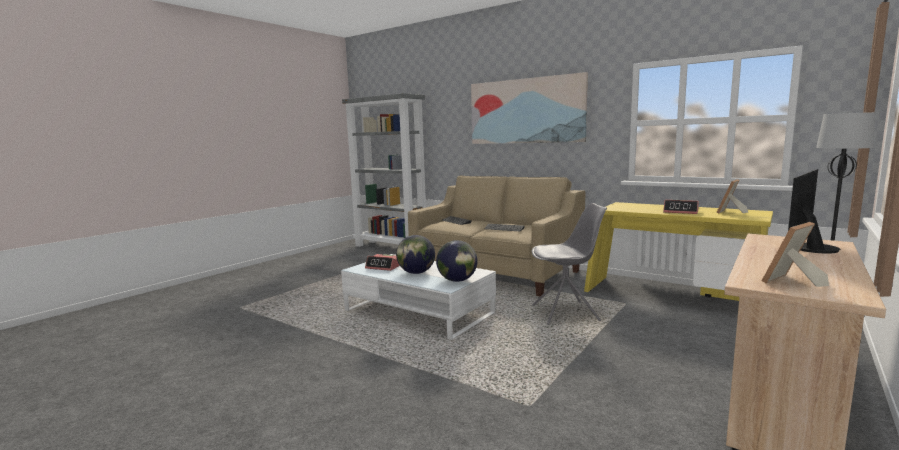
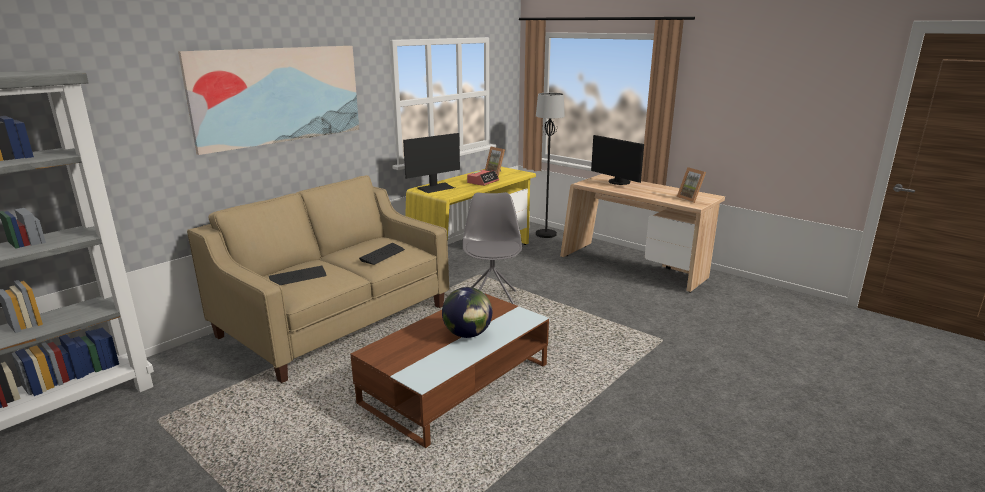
camera: 85 degrees left, 10 degrees up
white coffee table [341,254,496,340] -> brown coffee table [350,293,549,448]
alarm clock [365,254,400,271] -> none
globe [436,240,478,282] -> none
none -> monitor [403,133,460,193]

